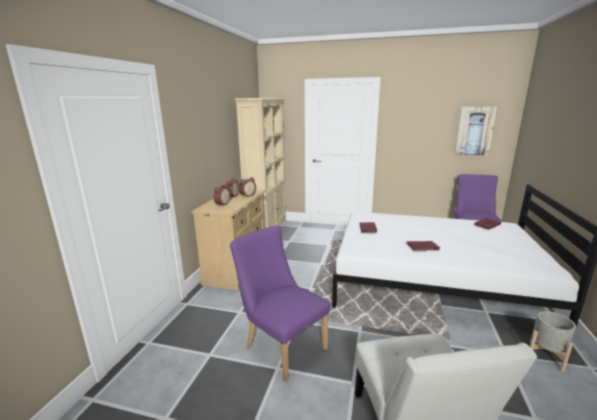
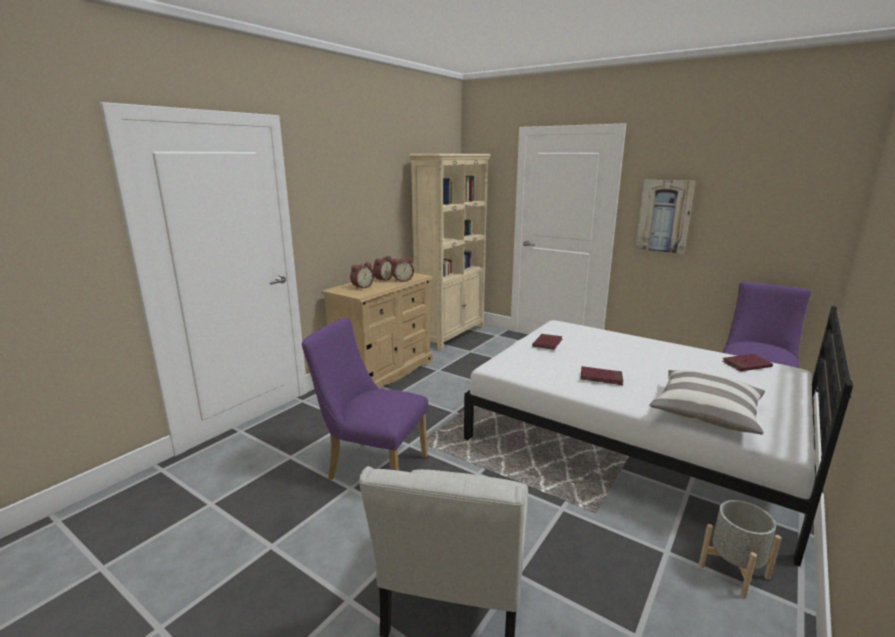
camera: 20 degrees right, 0 degrees up
purple chair [230,226,330,382] -> purple chair turned 45 degrees counterclockwise [302,317,428,480]
picture [455,107,497,156] -> picture moved to [635,180,695,254]
none -> pillow [650,370,765,434]

